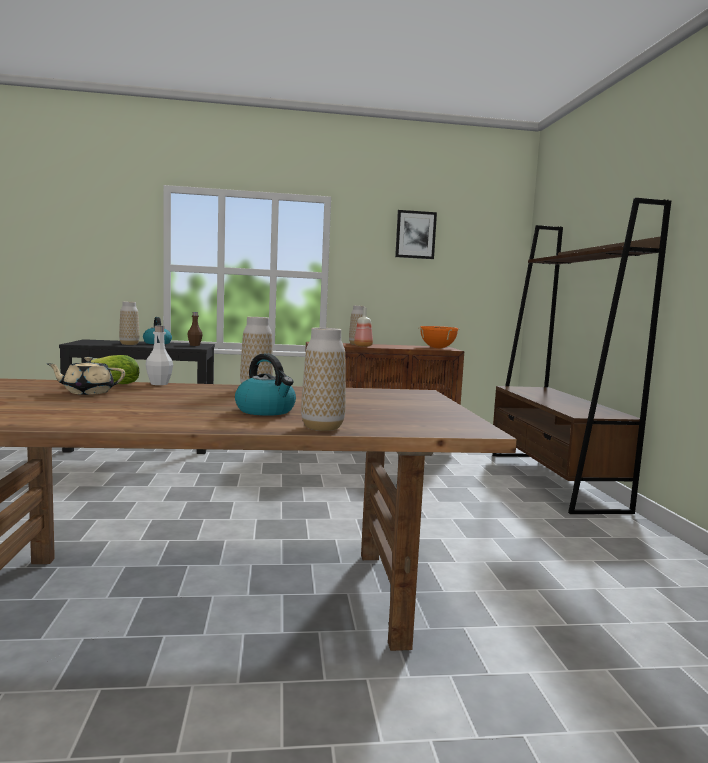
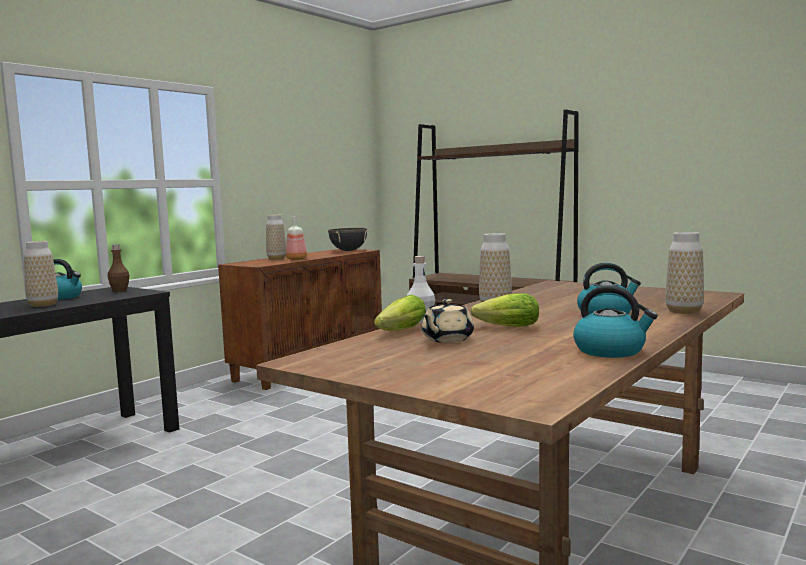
camera: 45 degrees left, 0 degrees up
picture [395,210,437,259] -> none
orange cooking pot [418,326,459,348] -> black cooking pot [326,228,370,251]
none -> lettuce [470,293,539,327]
none -> kettle [573,285,658,358]

